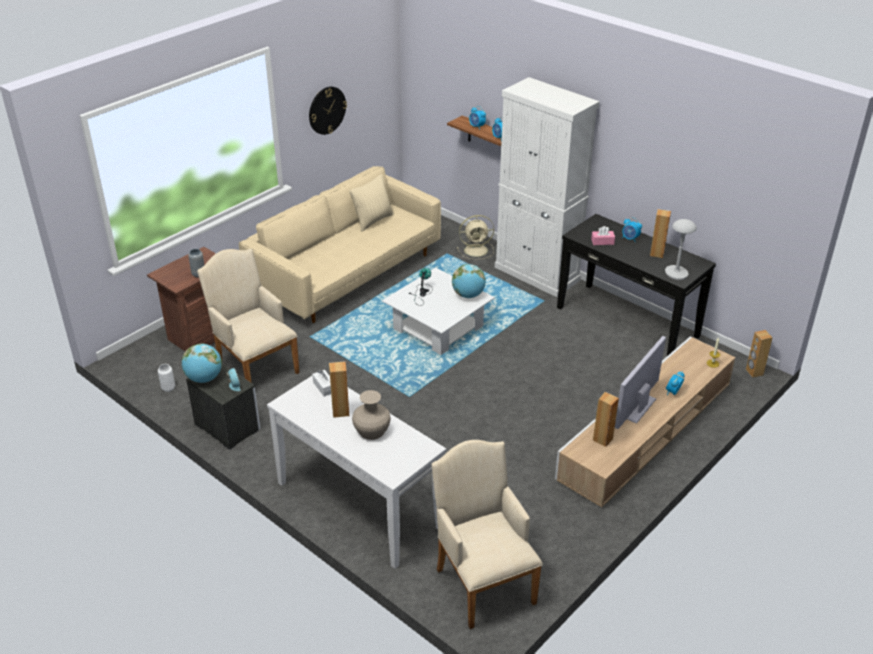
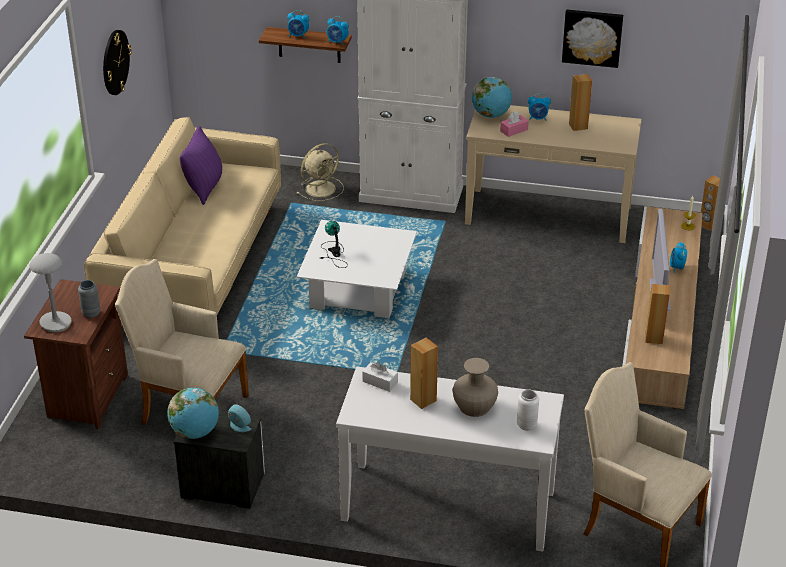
camera: 30 degrees left, 0 degrees up
white vase [158,364,175,392] -> white vase moved to [517,389,539,431]
beige pillow [350,174,394,232] -> purple pillow [180,126,222,205]
globe [452,264,486,298] -> globe moved to [472,77,512,118]
black console table [557,214,716,356] -> beige console table [465,105,642,243]
grey table lamp [665,219,697,280] -> grey table lamp moved to [30,253,72,332]
none -> picture [562,10,623,68]

